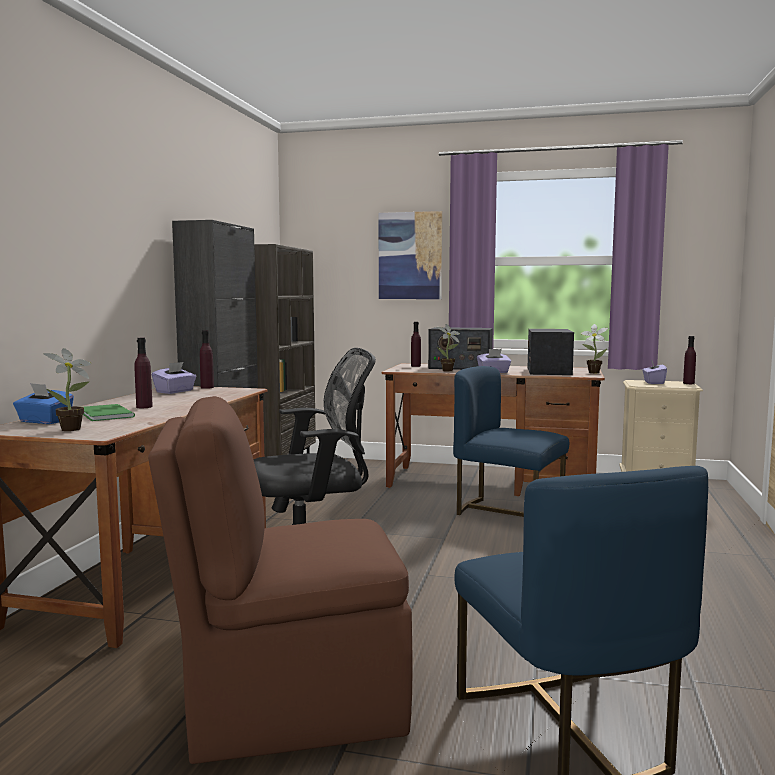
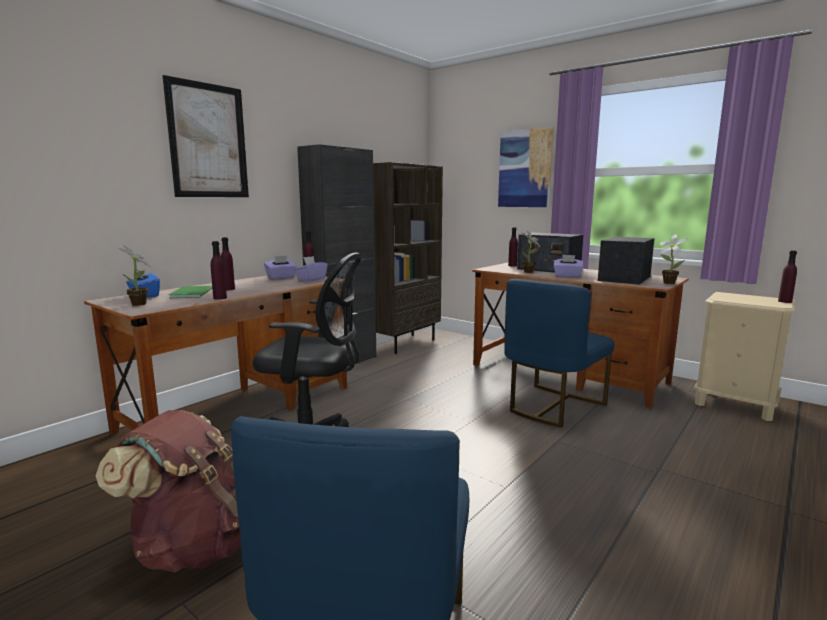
camera: 25 degrees right, 5 degrees up
brown chair [148,396,412,764] -> brown backpack [96,410,241,573]
blue chair [453,366,569,517] -> blue chair turned 105 degrees counterclockwise [504,279,614,428]
purple tissue box [642,360,667,384] -> purple tissue box moved to [294,256,328,282]
none -> picture [162,75,249,197]
none -> purple bottle [210,241,227,300]

